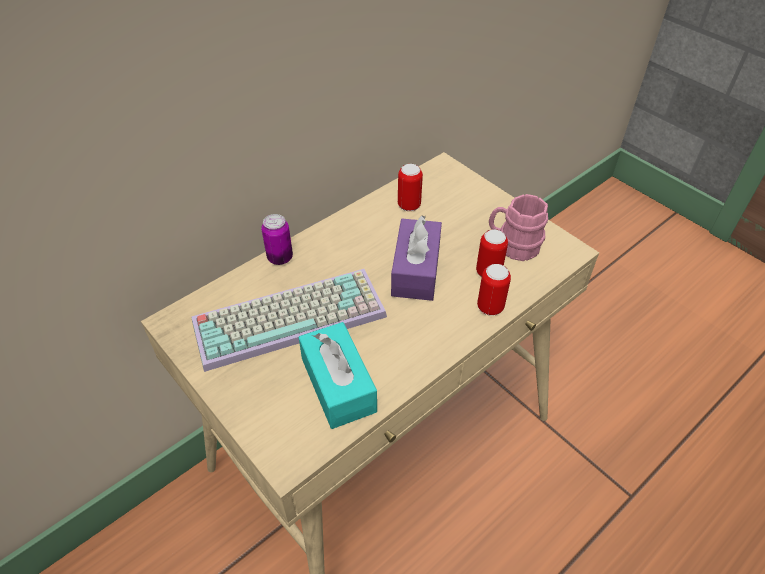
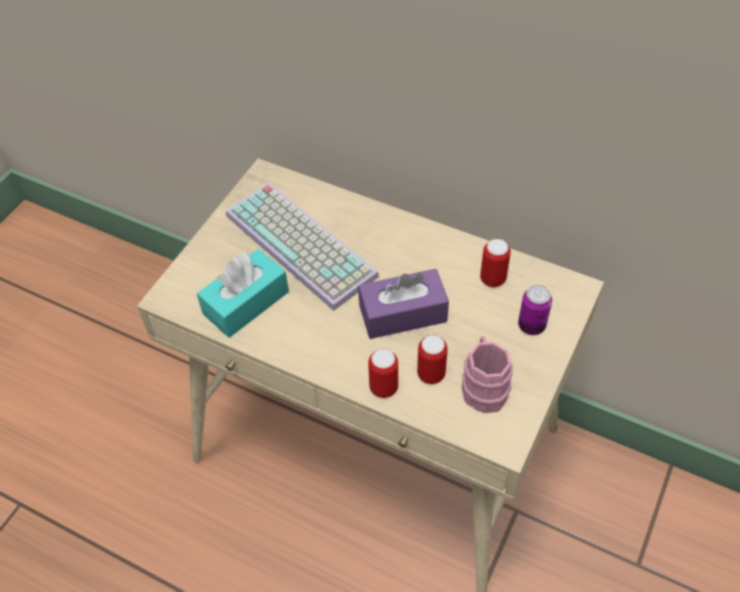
camera: 70 degrees right, 5 degrees up
can [261,214,293,265] -> can moved to [518,285,552,335]

